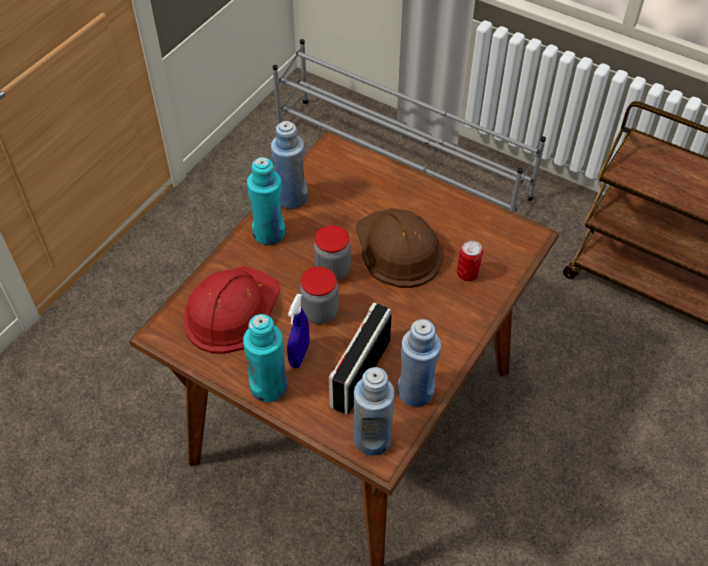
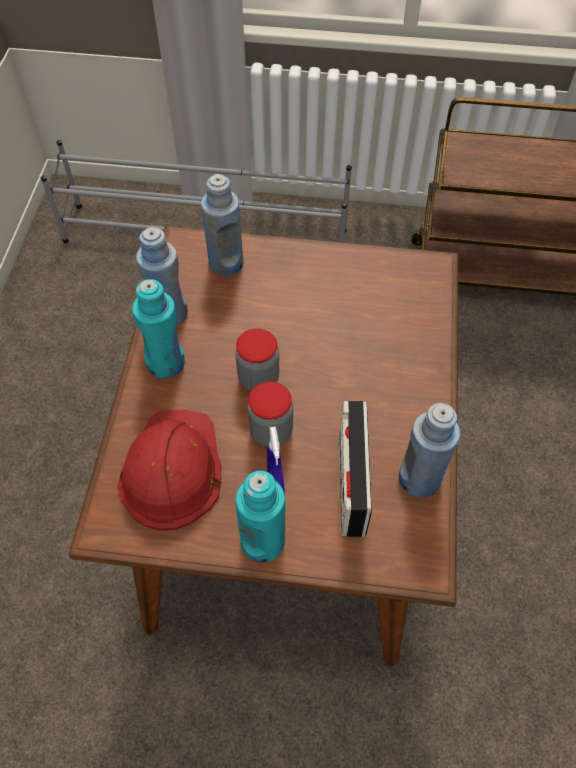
camera: 25 degrees left, 5 degrees up
blue bottle [354,367,395,456] -> blue bottle moved to [201,174,243,276]
brown hard hat [355,208,444,288] -> none
can [457,240,483,281] -> none

